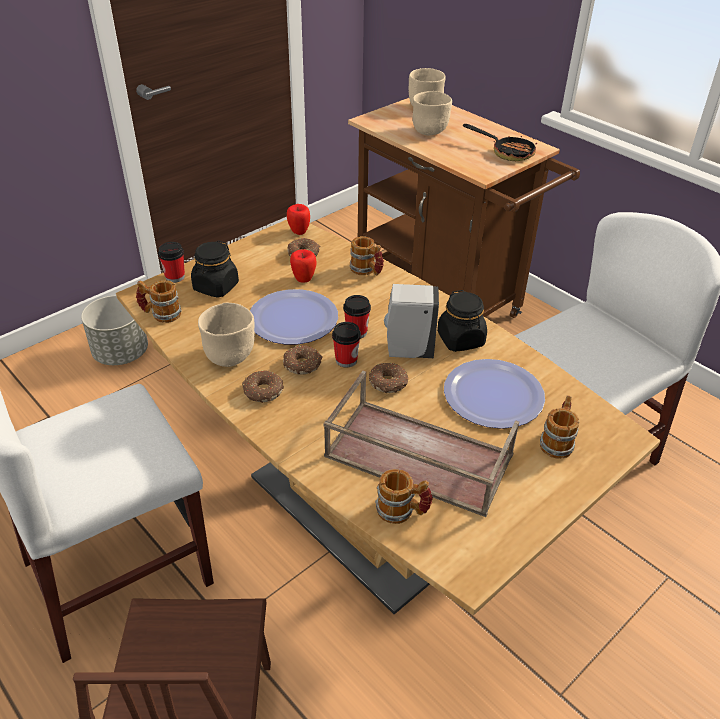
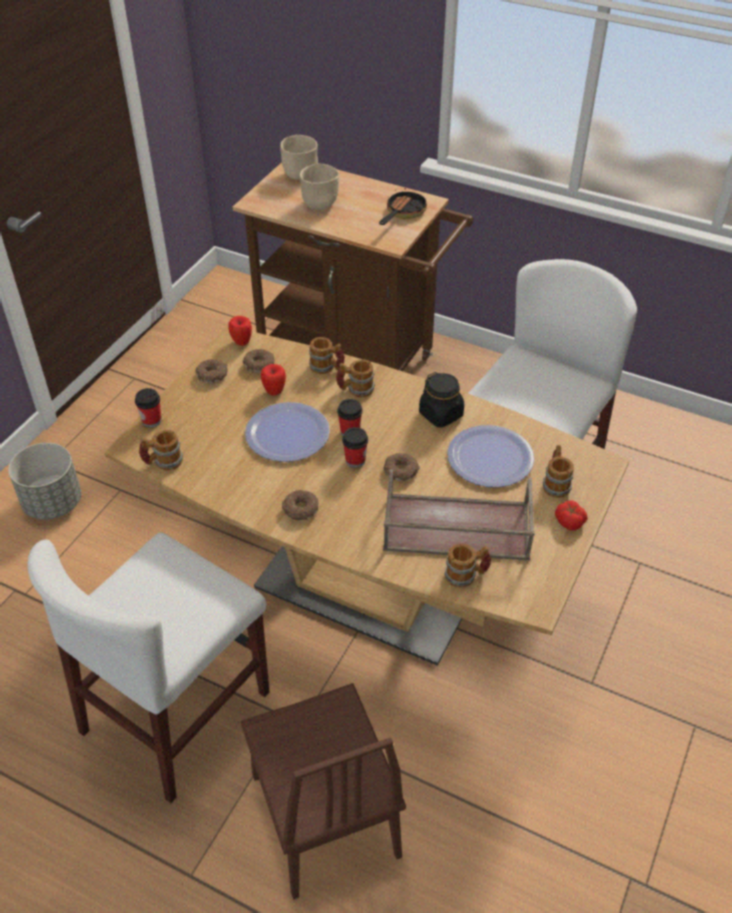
camera: 20 degrees left, 5 degrees up
black jar [191,240,239,298] -> none
beige bowl [198,303,255,367] -> none
donut [283,345,323,375] -> donut moved to [195,359,228,383]
white soap dispenser [384,284,439,358] -> none
frying pan [463,124,537,161] -> frying pan turned 75 degrees counterclockwise [379,188,427,225]
none -> mug [336,359,375,397]
none -> tomato [555,500,587,530]

